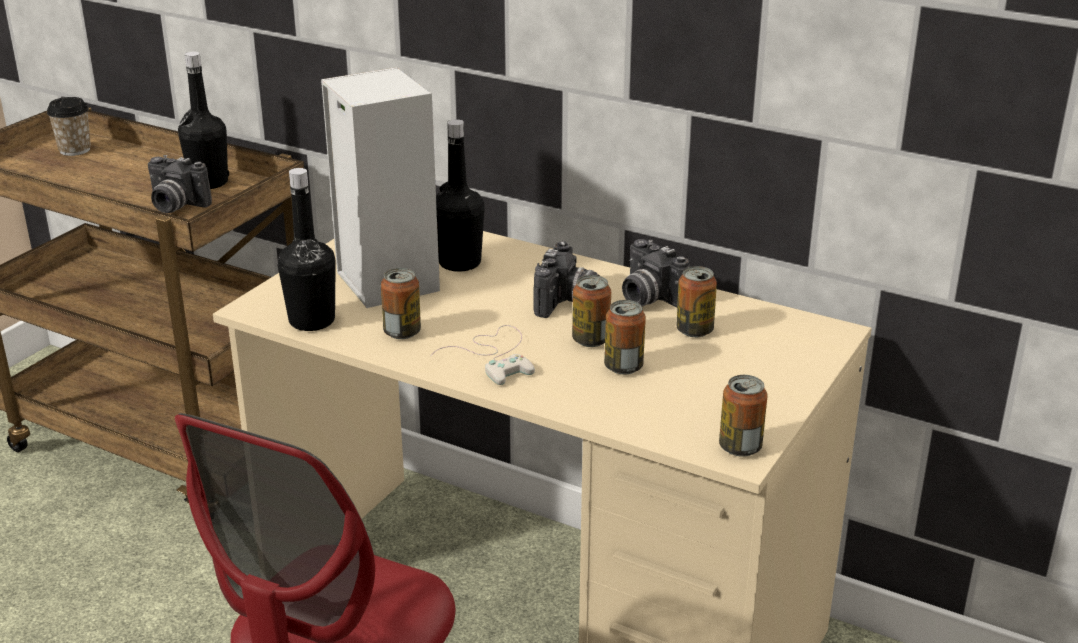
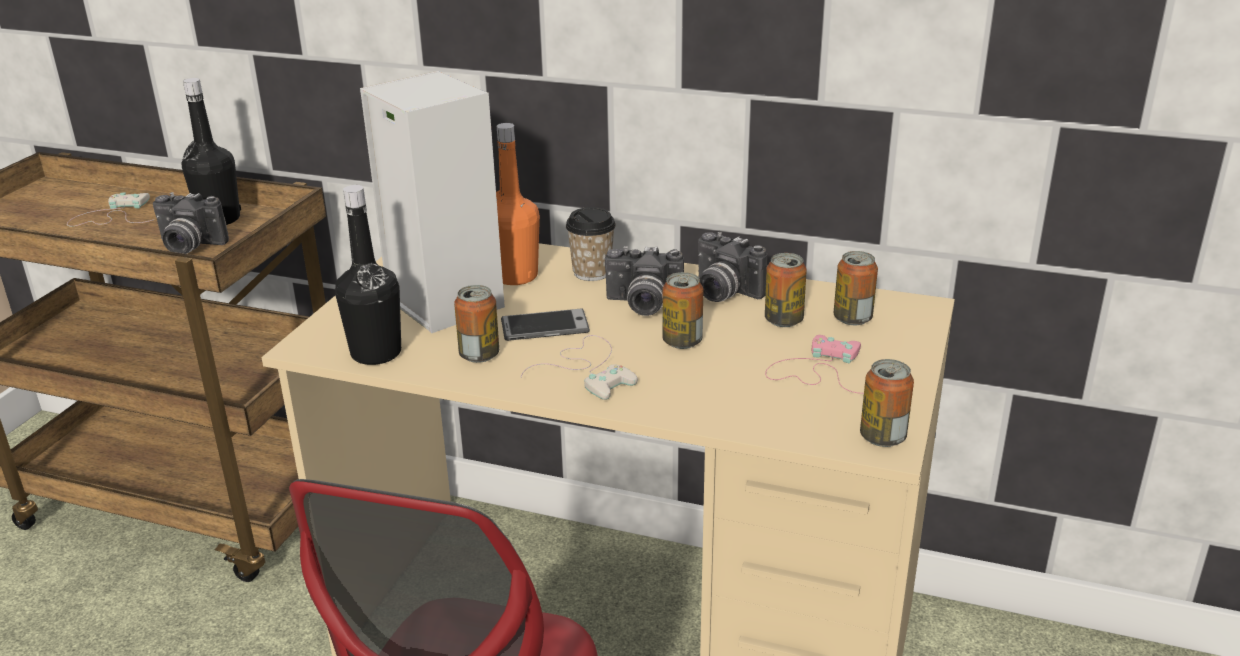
camera: 10 degrees left, 0 degrees up
cup [47,97,91,156] -> cup moved to [566,207,616,281]
black bottle [436,119,485,272] -> orange bottle [496,123,540,285]
camera [533,241,600,318] -> camera turned 90 degrees clockwise [605,246,684,316]
can [604,300,646,375] -> can moved to [834,251,878,325]
none -> white game controller [67,192,155,227]
none -> phone [501,308,590,341]
none -> pink game controller [765,335,864,394]

